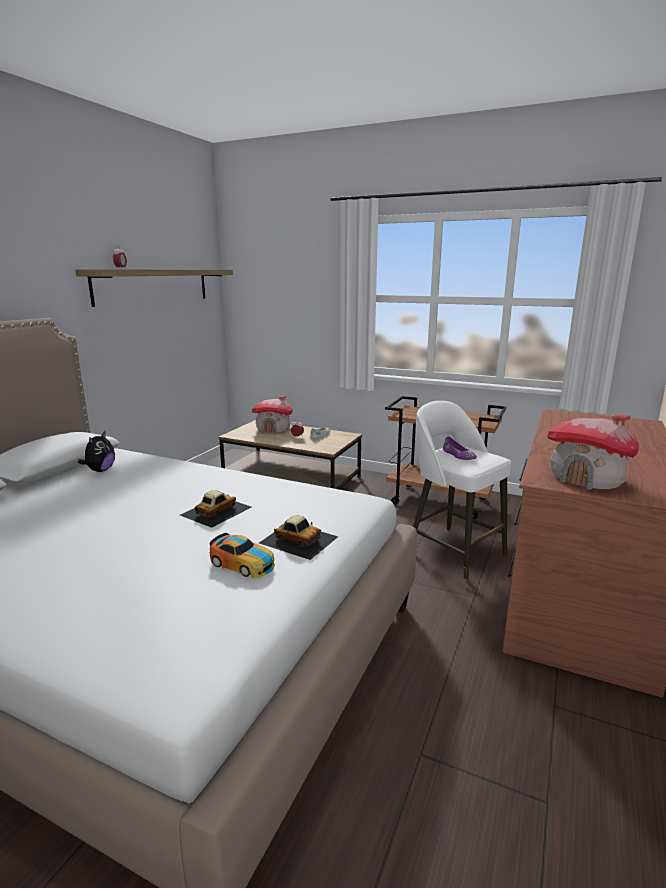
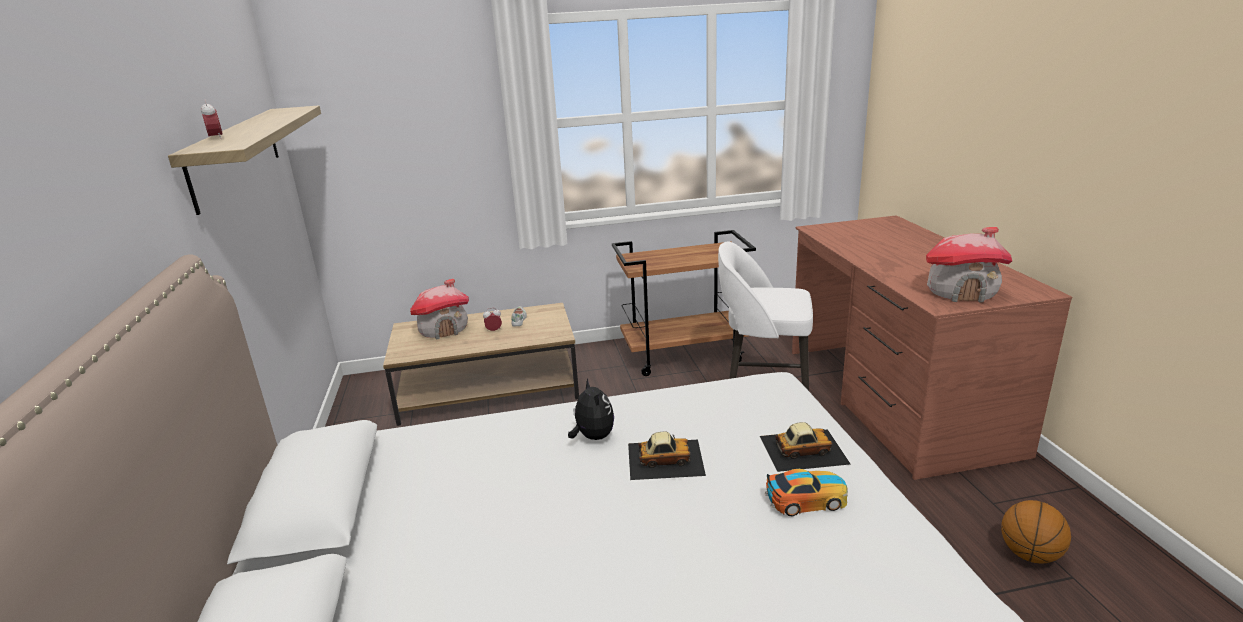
camera: 35 degrees left, 5 degrees up
plush toy [78,431,115,472] -> plush toy moved to [568,378,614,440]
toy car [180,490,251,528] -> toy car turned 90 degrees clockwise [628,431,706,480]
purple shoe [443,436,477,460] -> none
none -> basketball [1001,500,1071,564]

